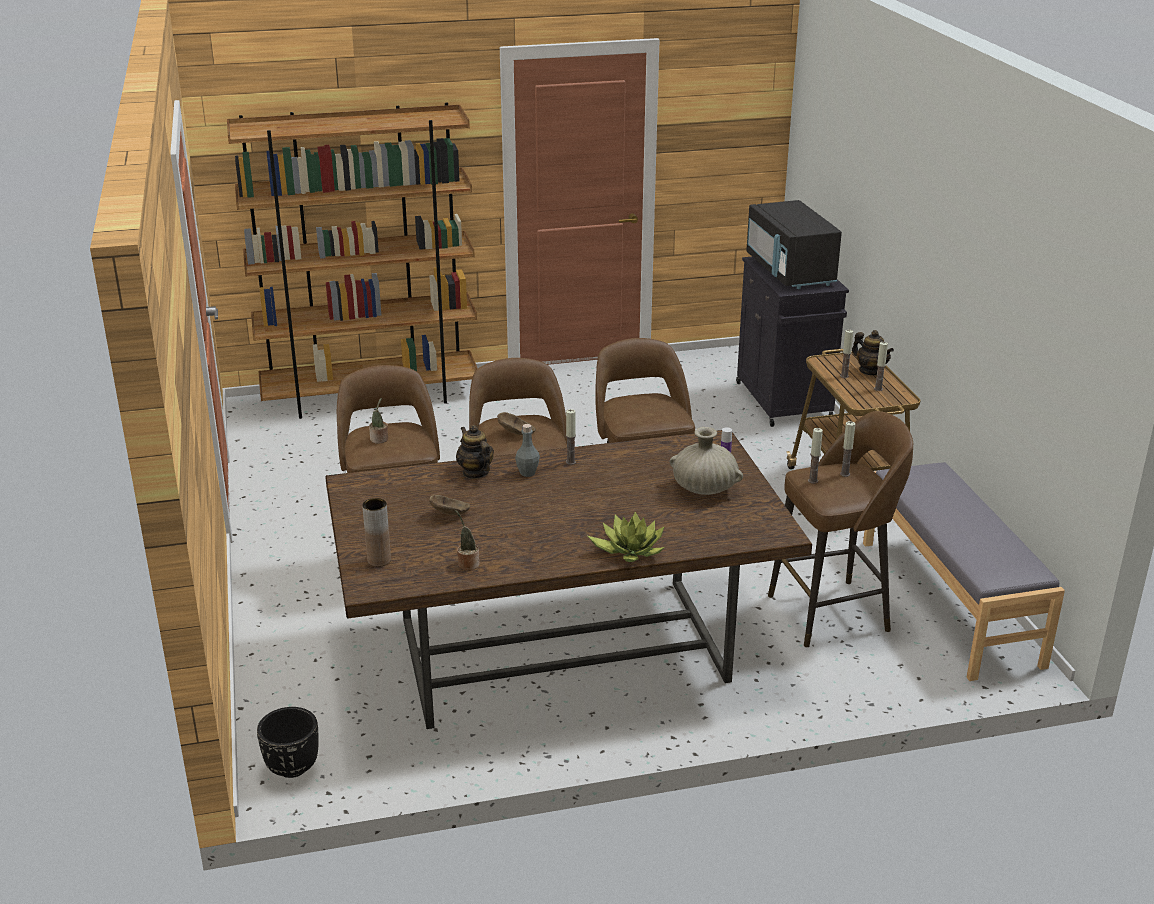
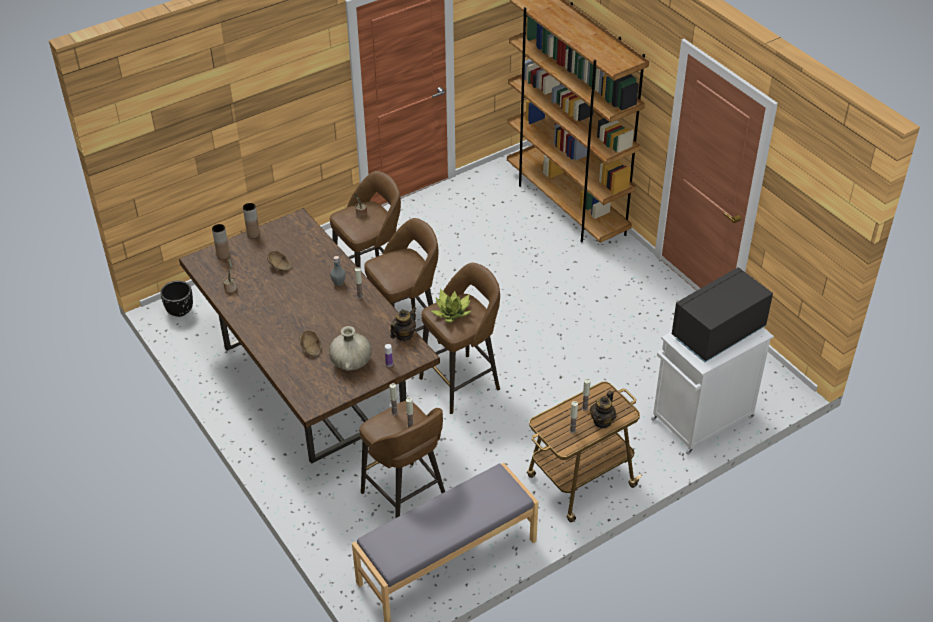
camera: 70 degrees right, 15 degrees up
teapot [456,425,494,479] -> teapot moved to [390,307,417,341]
brown bowl [497,412,536,435] -> brown bowl moved to [300,330,321,356]
potted plant [588,512,665,562] -> potted plant moved to [431,289,471,323]
black cabinet [736,257,849,427] -> white cabinet [651,327,774,455]
none -> brown vase [243,203,260,238]

